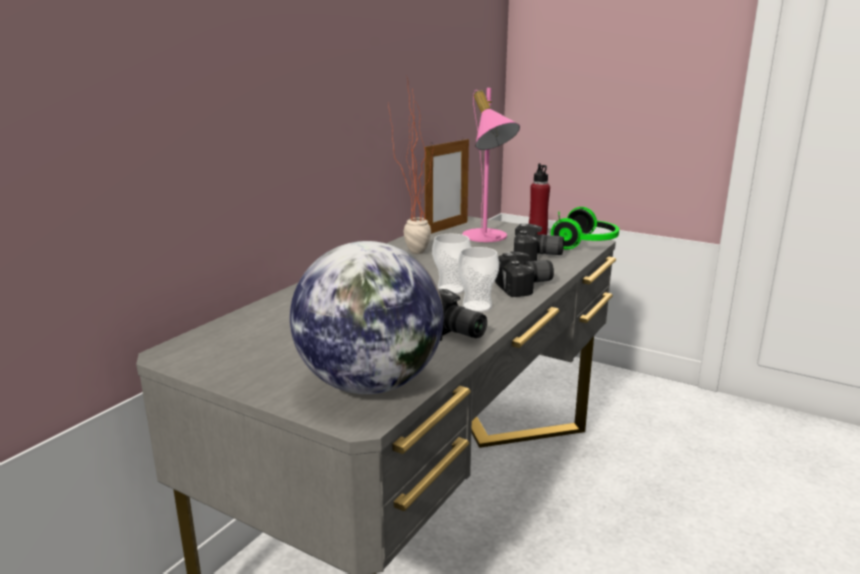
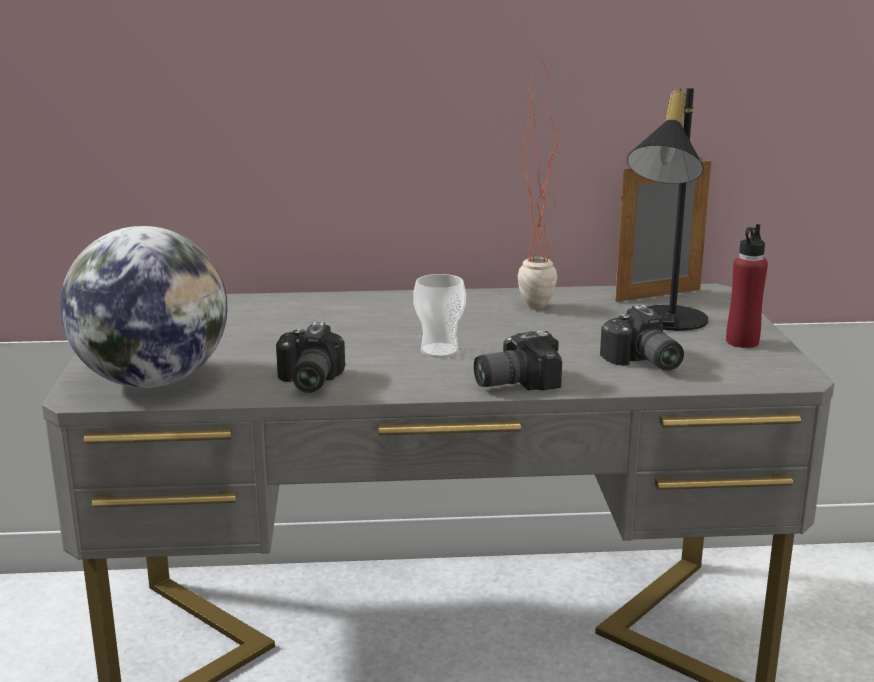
camera: 55 degrees right, 0 degrees up
picture frame [425,137,469,234] -> picture frame turned 150 degrees clockwise [615,157,711,302]
cup [458,247,499,312] -> none
pink table lamp [462,88,520,242] -> black table lamp [627,88,708,331]
camera [495,251,554,297] -> camera turned 120 degrees clockwise [474,330,562,390]
headphones [551,207,619,250] -> none

